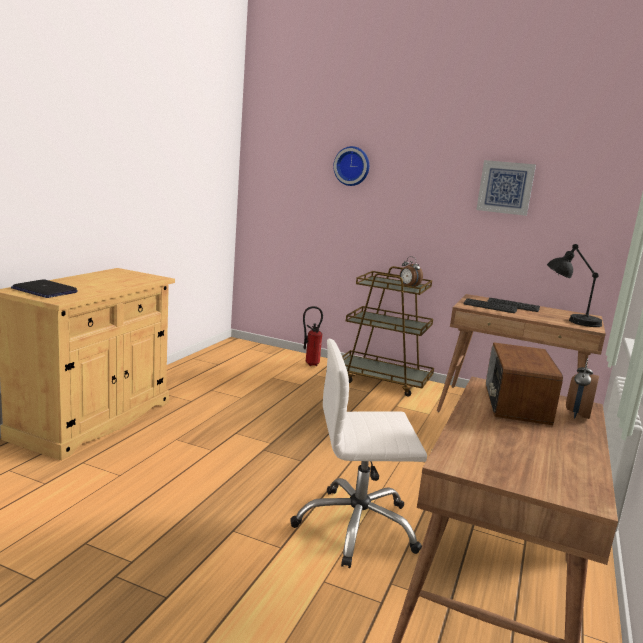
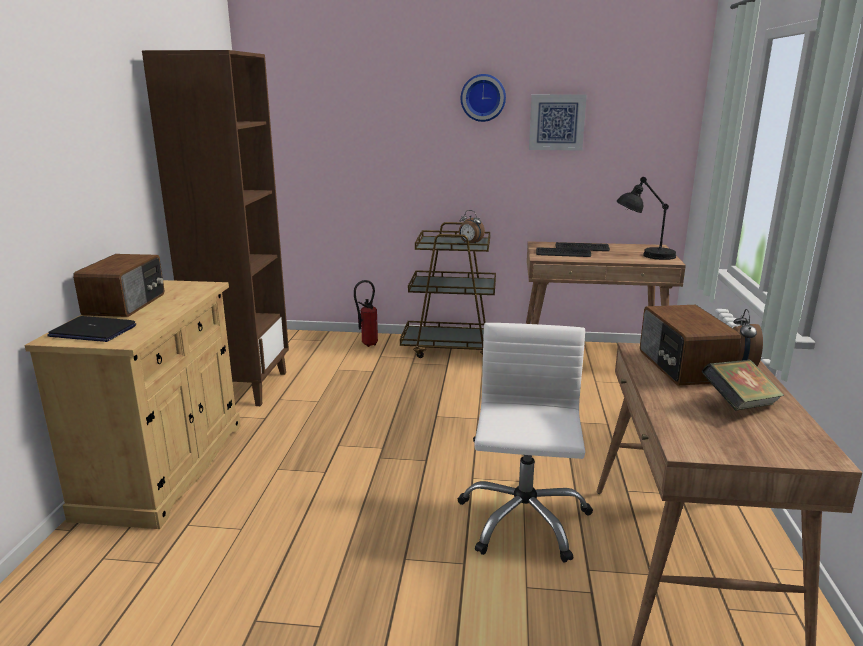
camera: 15 degrees left, 5 degrees up
white office chair [290,339,427,568] -> white office chair turned 120 degrees clockwise [458,323,593,563]
wall clock [333,146,369,186] -> wall clock moved to [461,74,506,122]
none -> radio [73,254,164,317]
none -> brown bookcase [142,50,289,406]
none -> book [701,360,784,411]

